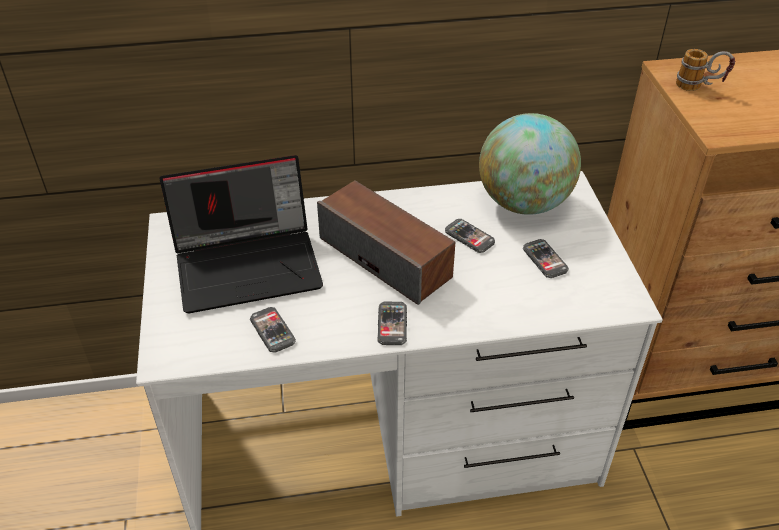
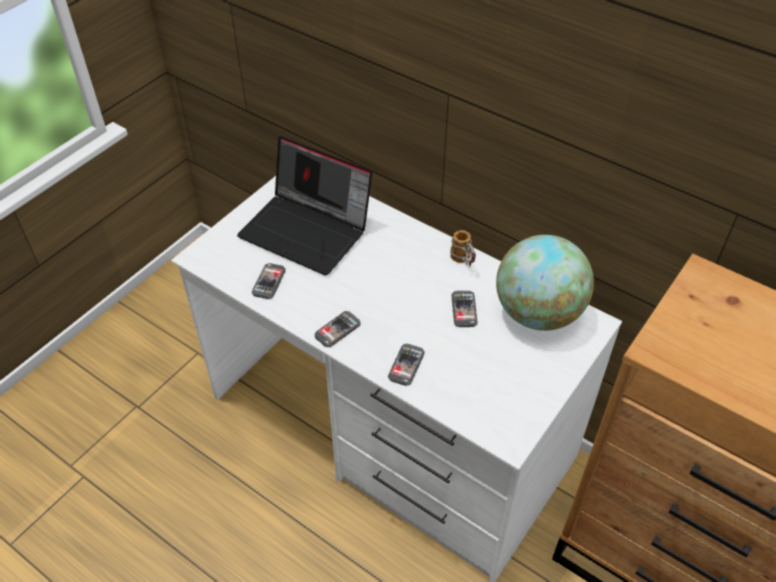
camera: 45 degrees right, 5 degrees up
speaker [317,181,455,305] -> none
phone [523,239,569,278] -> phone moved to [388,344,425,386]
mug [676,49,736,91] -> mug moved to [450,230,476,267]

